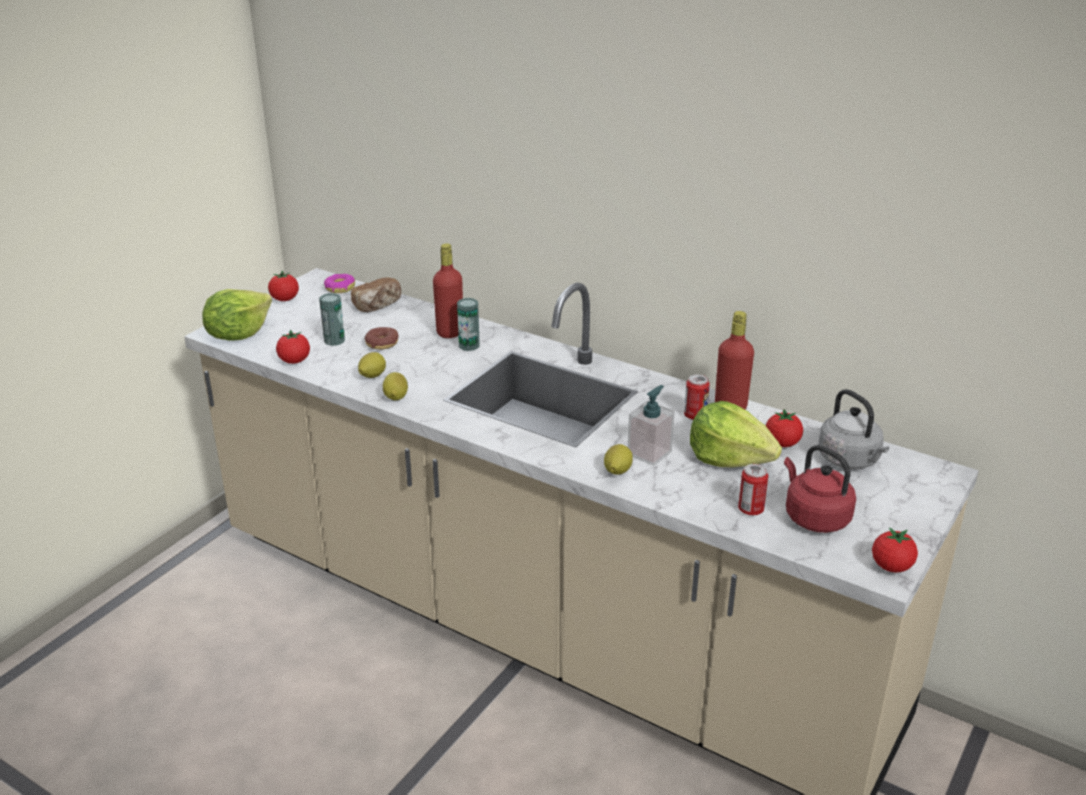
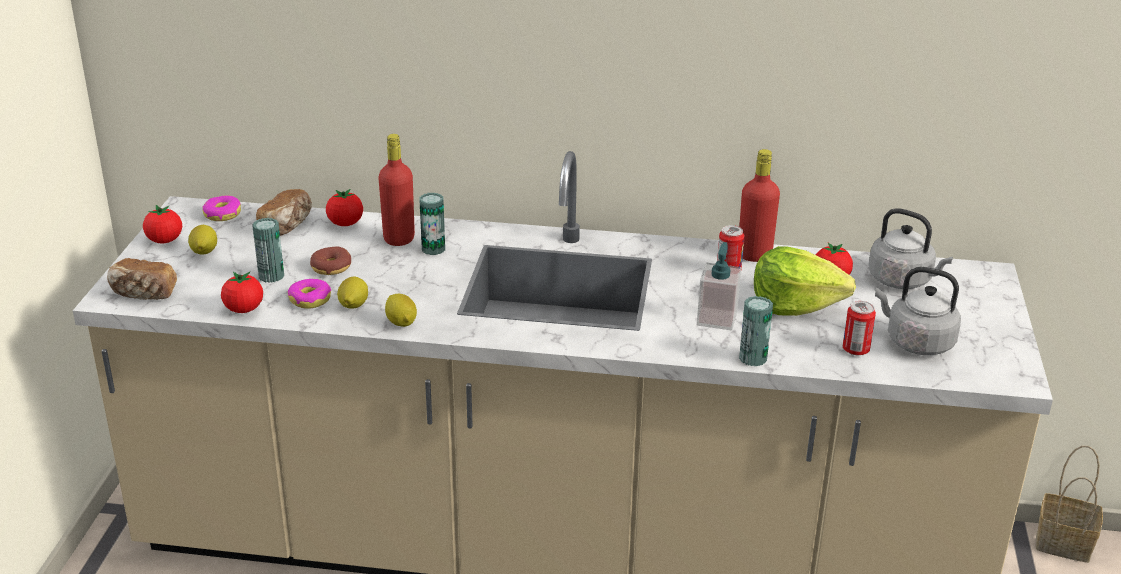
camera: 25 degrees left, 0 degrees up
lettuce [202,289,272,341] -> bread [107,258,177,300]
lemon [604,444,633,475] -> lemon moved to [188,225,217,255]
red kettle [784,445,856,533] -> grey kettle [875,267,961,355]
tomato [872,527,918,573] -> tomato moved to [326,189,363,226]
none -> donut [288,279,331,309]
none -> can [739,296,773,366]
none -> basket [1036,446,1103,563]

